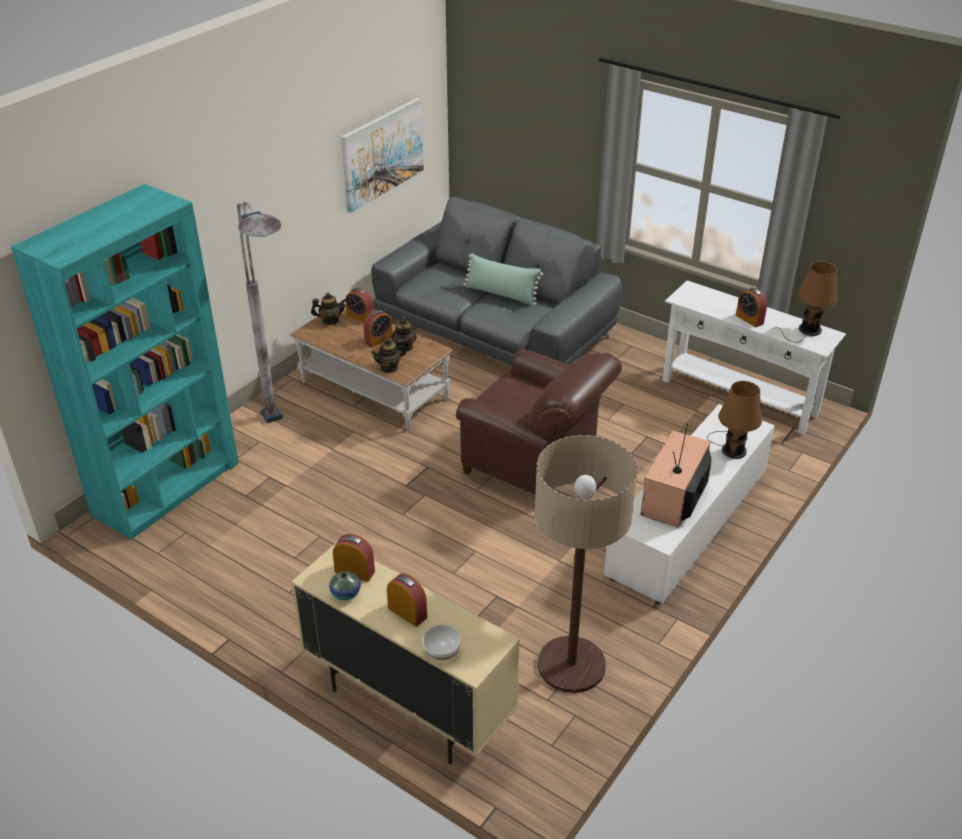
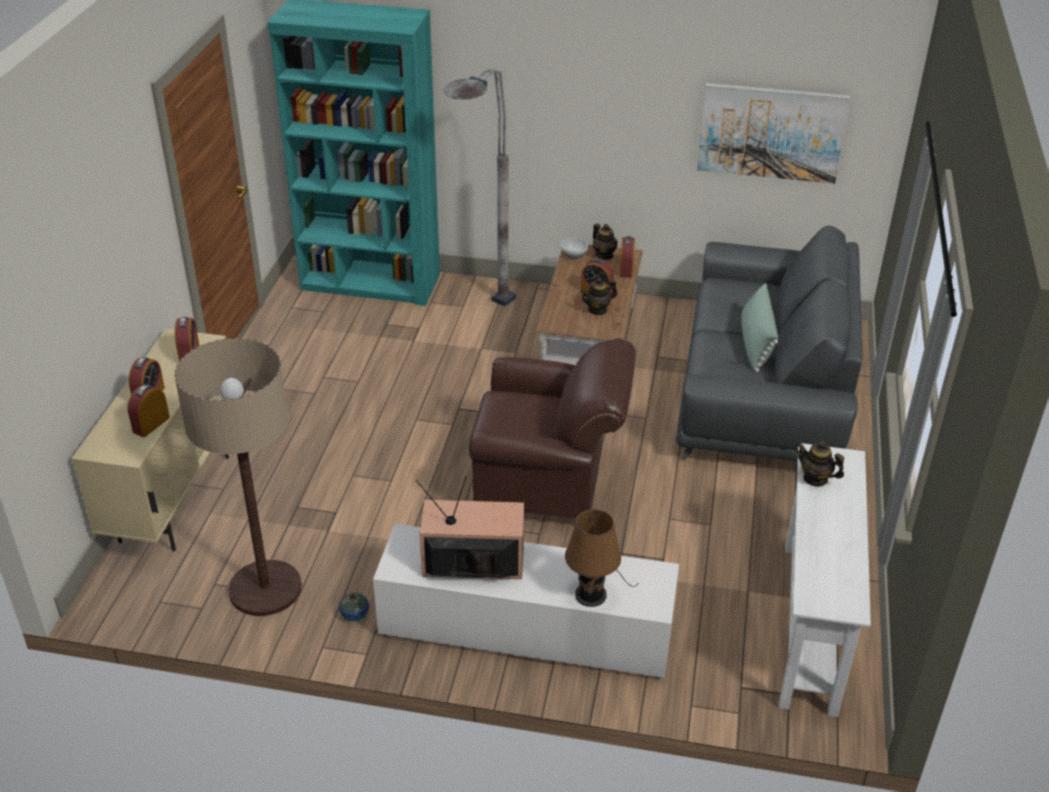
camera: 65 degrees right, 0 degrees up
vase [329,571,361,601] -> vase moved to [339,593,369,621]
teapot [371,338,406,373] -> teapot moved to [796,441,844,487]
bowl [422,625,461,660] -> bowl moved to [561,238,588,259]
brown armchair [456,349,622,494] -> brown armchair turned 90 degrees counterclockwise [469,338,636,518]
alarm clock [736,288,767,327] -> alarm clock moved to [128,384,170,437]
brown table lamp [773,261,838,342] -> none

